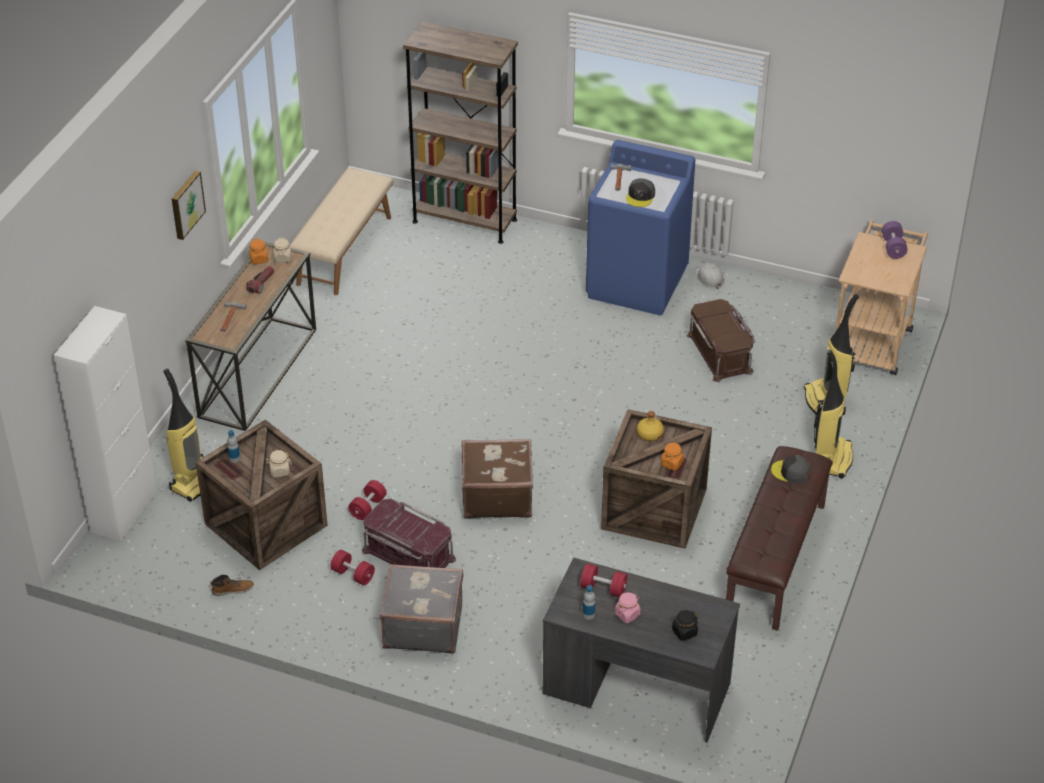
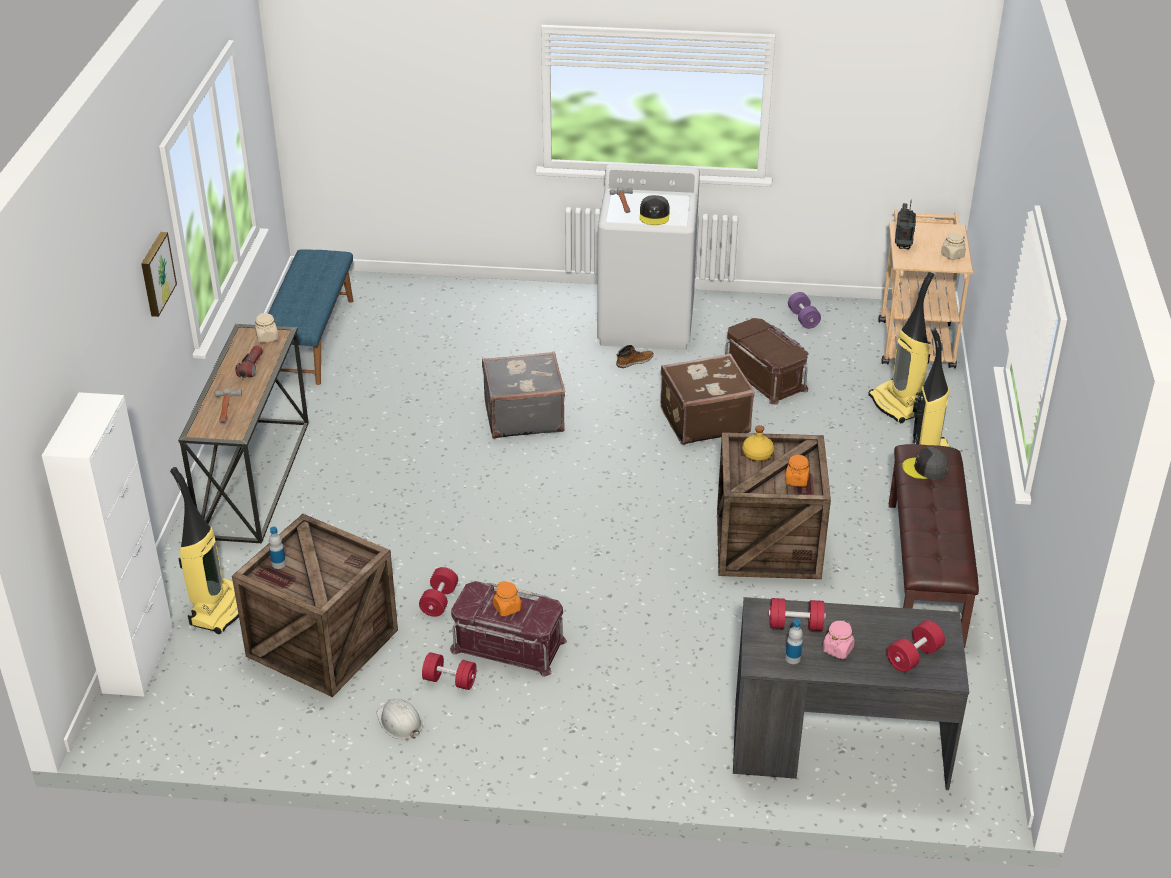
camera: 15 degrees left, 5 degrees down
boot [210,575,254,596] -> boot moved to [616,345,654,368]
orange jar [249,238,268,264] -> orange jar moved to [493,581,521,616]
beige jar [266,450,292,477] -> beige jar moved to [941,232,966,260]
beige bench [290,168,393,295] -> blue bench [268,249,353,385]
grey suitcase [380,564,463,653] -> grey suitcase moved to [482,352,565,439]
brown bookcase [403,21,518,244] -> none
brown suitcase [462,439,533,519] -> brown suitcase moved to [661,353,755,445]
blue washing machine [586,140,695,315] -> white washing machine [597,164,700,350]
black jar [672,610,698,641] -> red dumbbell [887,620,945,672]
white hard hat [695,262,725,289] -> white hard hat moved to [376,699,423,739]
purple dumbbell [882,221,908,259] -> purple dumbbell moved to [788,292,821,329]
none -> radio [895,200,916,250]

